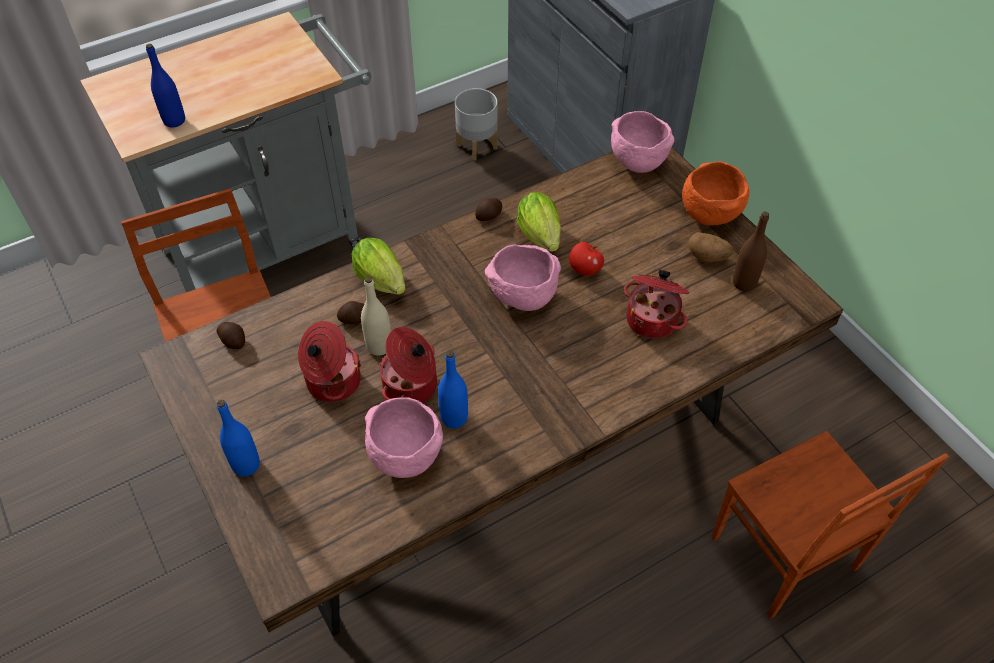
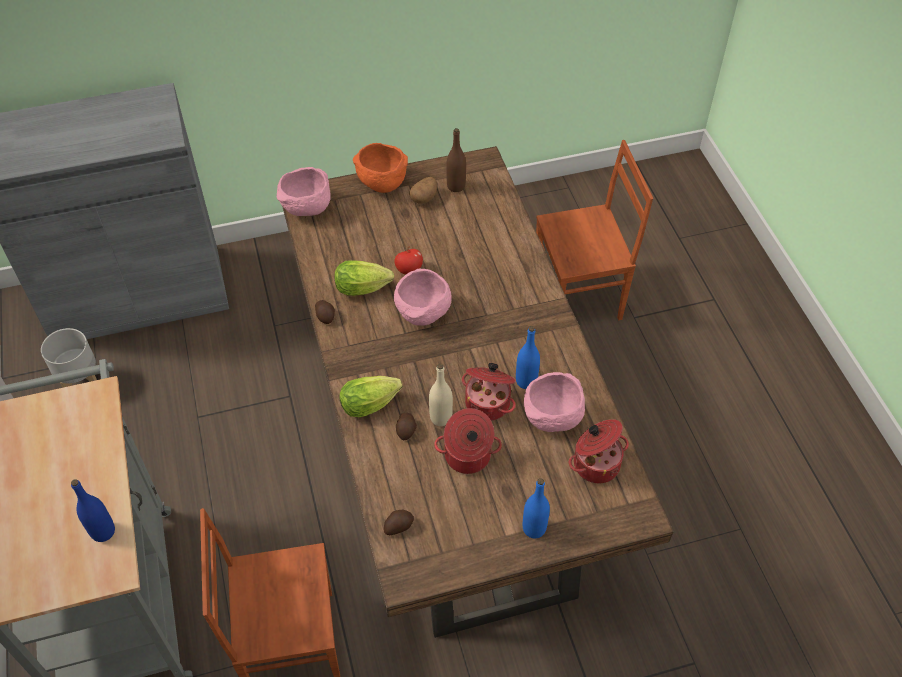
camera: 75 degrees left, 0 degrees up
cooking pot [624,269,690,339] -> cooking pot moved to [569,419,629,483]

